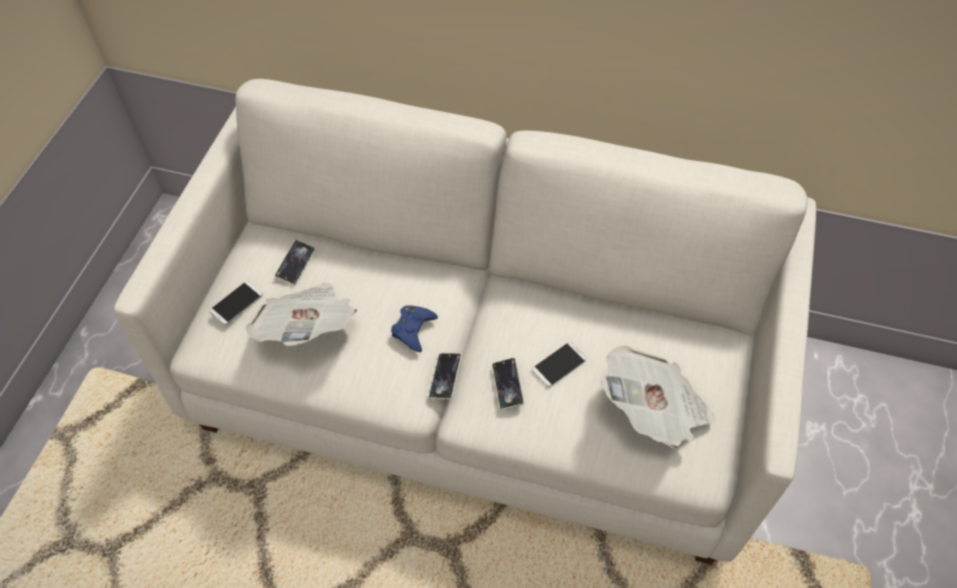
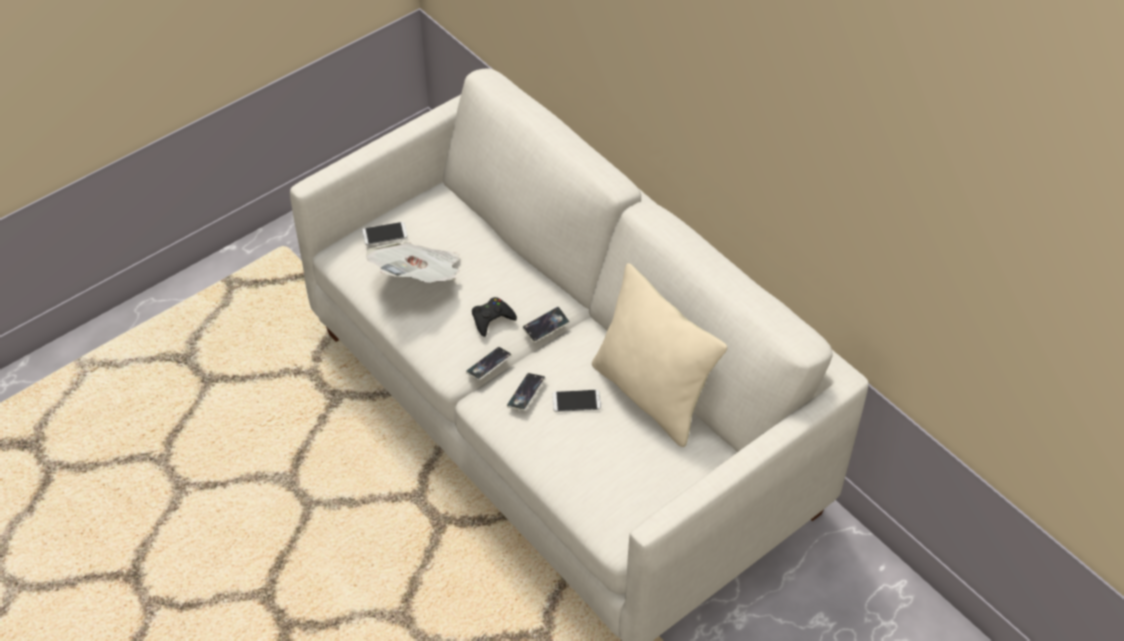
camera: 35 degrees right, 5 degrees down
phone [275,240,315,285] -> phone moved to [522,307,570,343]
blue game controller [391,305,438,352] -> black game controller [472,297,517,337]
newspaper [601,345,715,448] -> none
none -> beige pillow [592,263,727,447]

